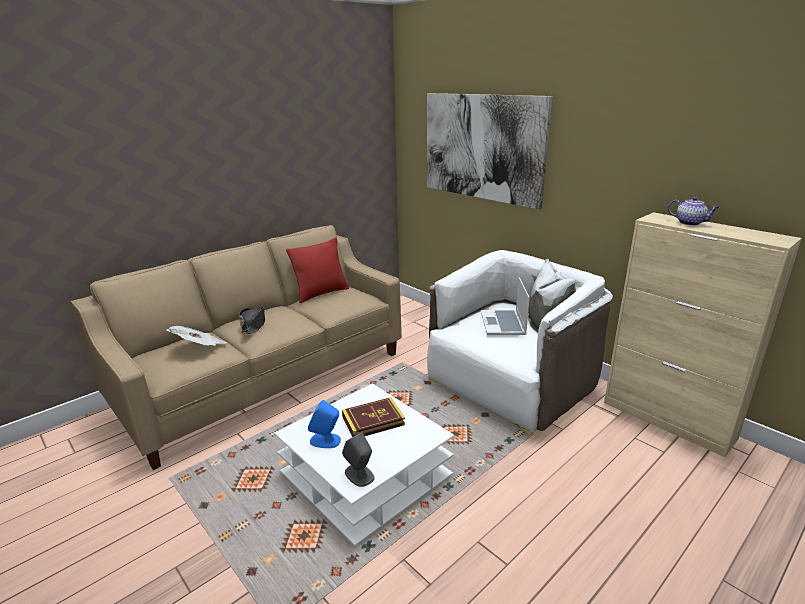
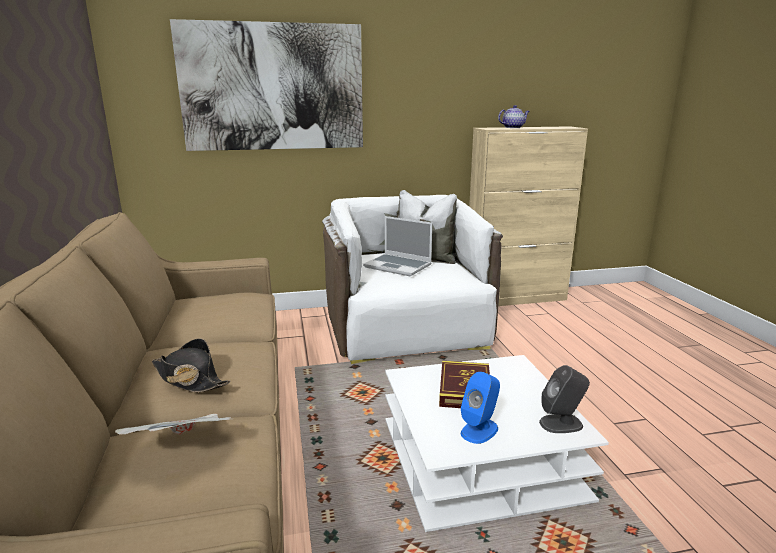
camera: 60 degrees left, 5 degrees down
red pillow [286,238,349,303] -> none

